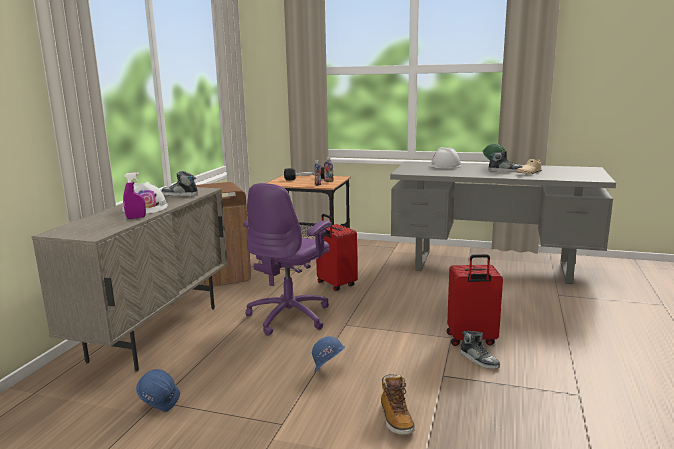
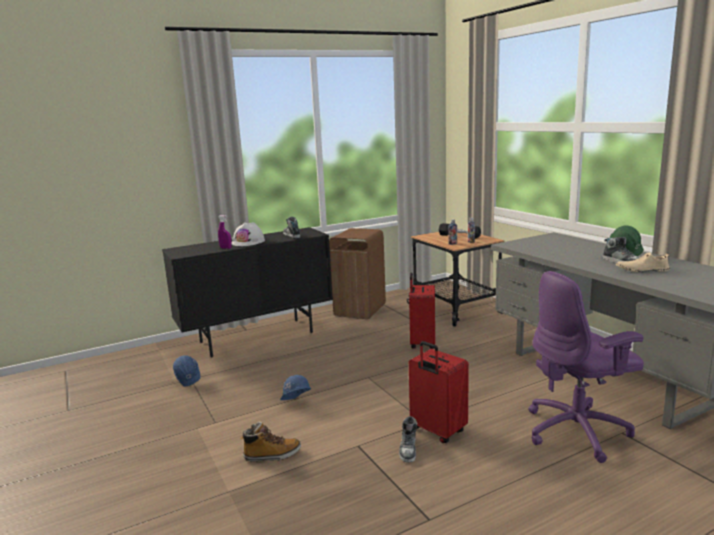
camera: 45 degrees right, 0 degrees up
beige cabinet [31,187,228,372] -> black cabinet [162,227,333,357]
purple office chair [243,183,332,336] -> purple office chair moved to [528,271,644,463]
boot [381,374,415,435] -> boot turned 135 degrees counterclockwise [240,421,301,461]
white hard hat [427,147,461,169] -> none

